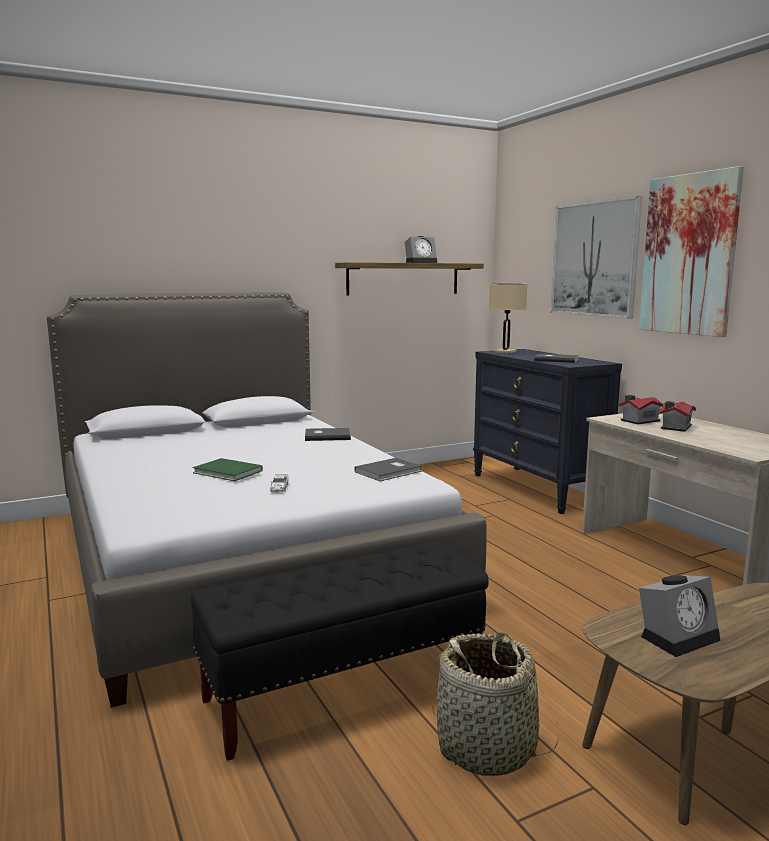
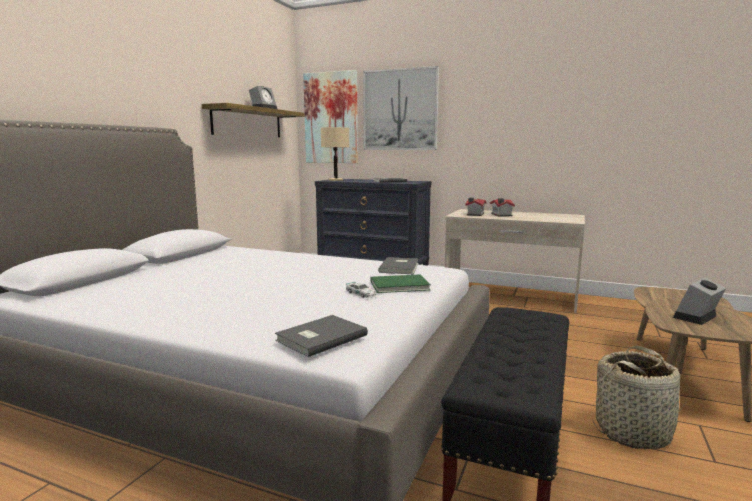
camera: 40 degrees left, 0 degrees up
green book [193,458,263,481] -> green book moved to [371,274,431,293]
grey book [305,428,351,441] -> grey book moved to [275,315,368,357]
picture [639,166,744,337] -> picture moved to [303,70,358,163]
alarm clock [639,575,720,657] -> alarm clock turned 150 degrees counterclockwise [673,278,726,325]

